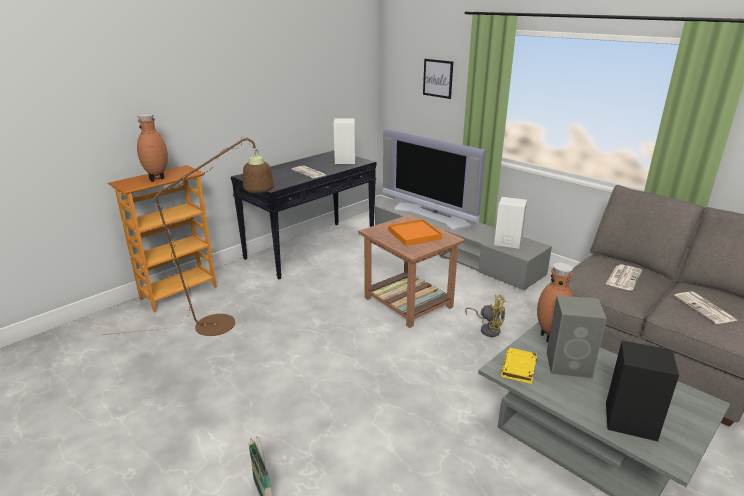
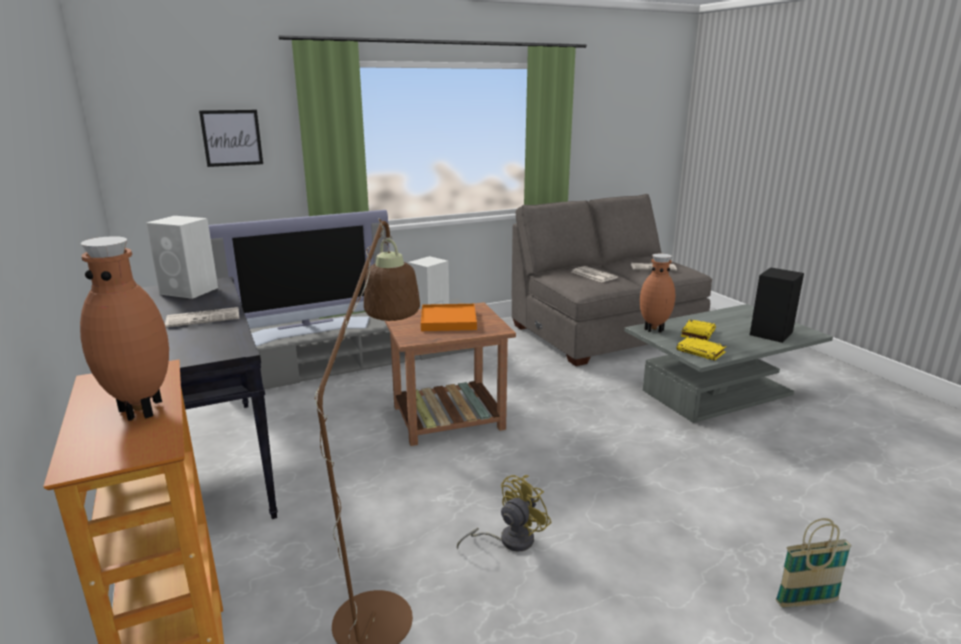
camera: 70 degrees left, 5 degrees down
yellow fan [465,295,506,337] -> yellow fan moved to [457,475,552,552]
grey speaker [547,295,607,378] -> yellow book [681,319,716,341]

